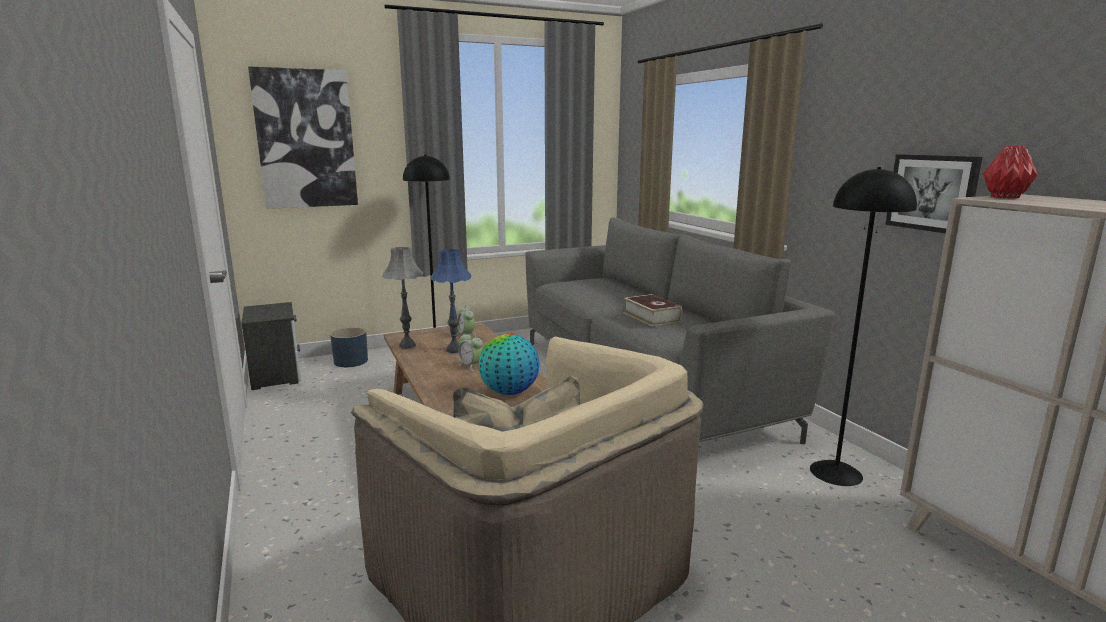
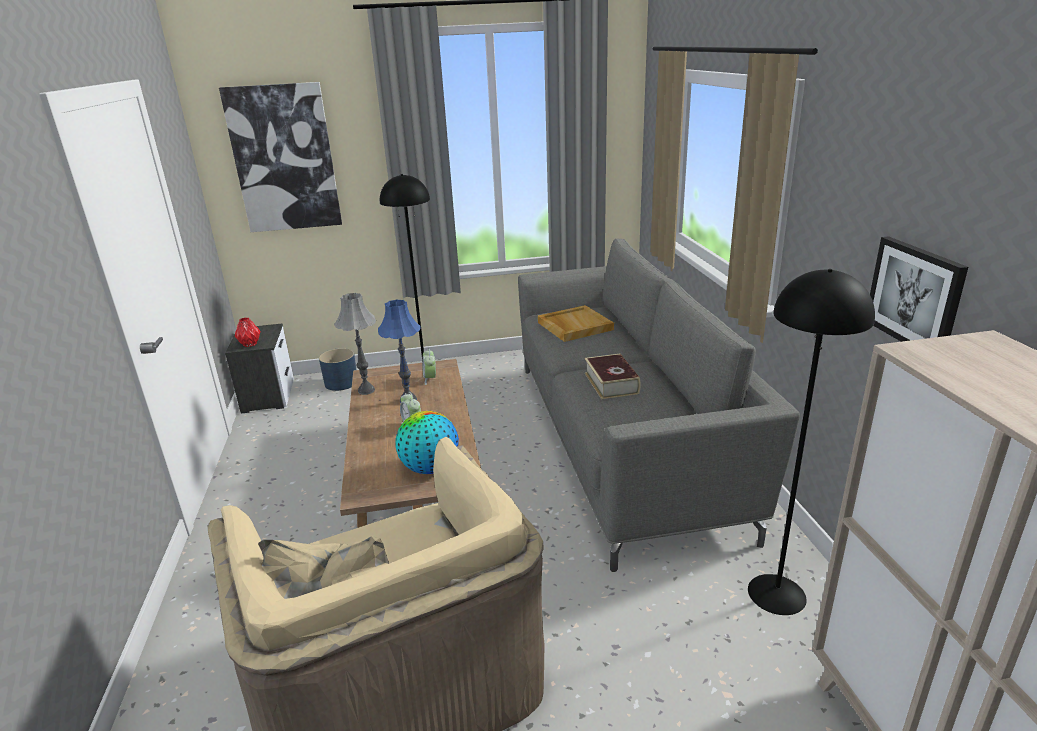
camera: 15 degrees right, 10 degrees up
red vase [983,146,1037,198] -> red vase moved to [235,318,261,347]
none -> beige tray [538,305,614,342]

